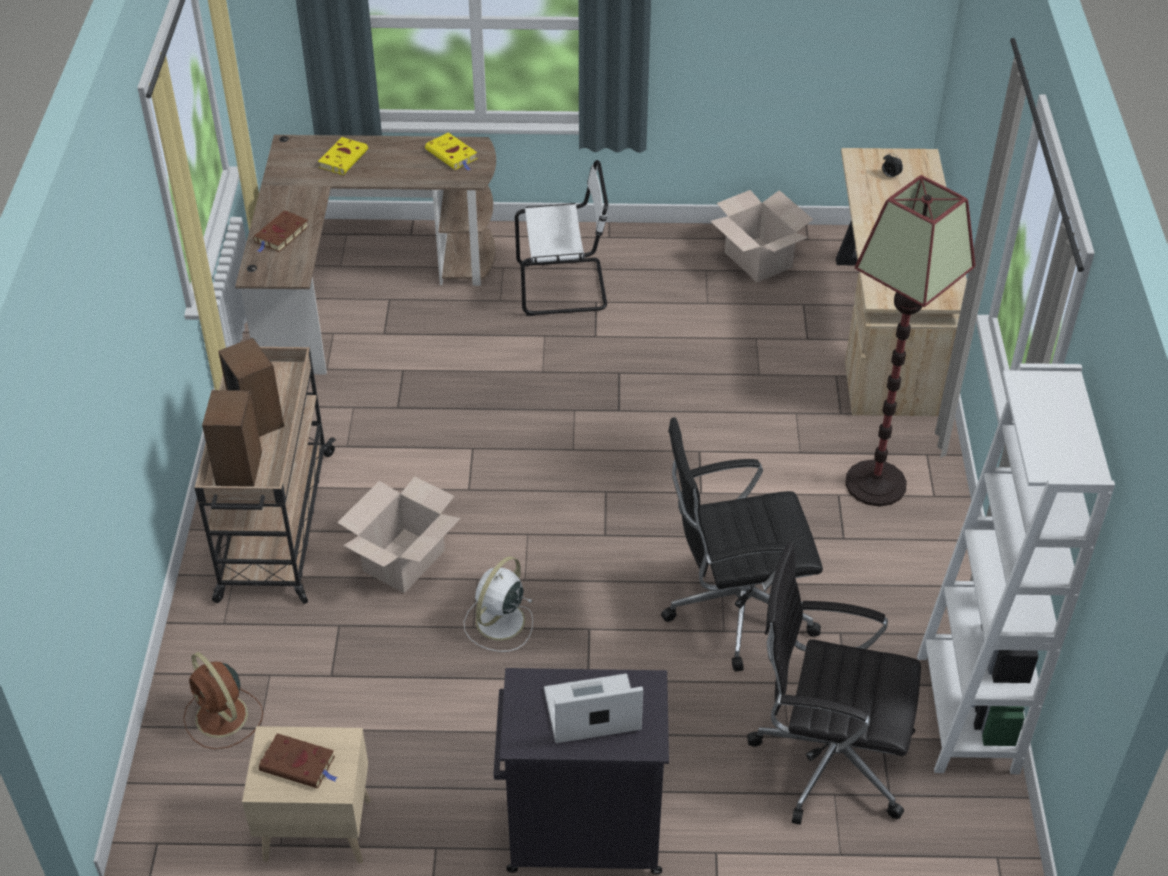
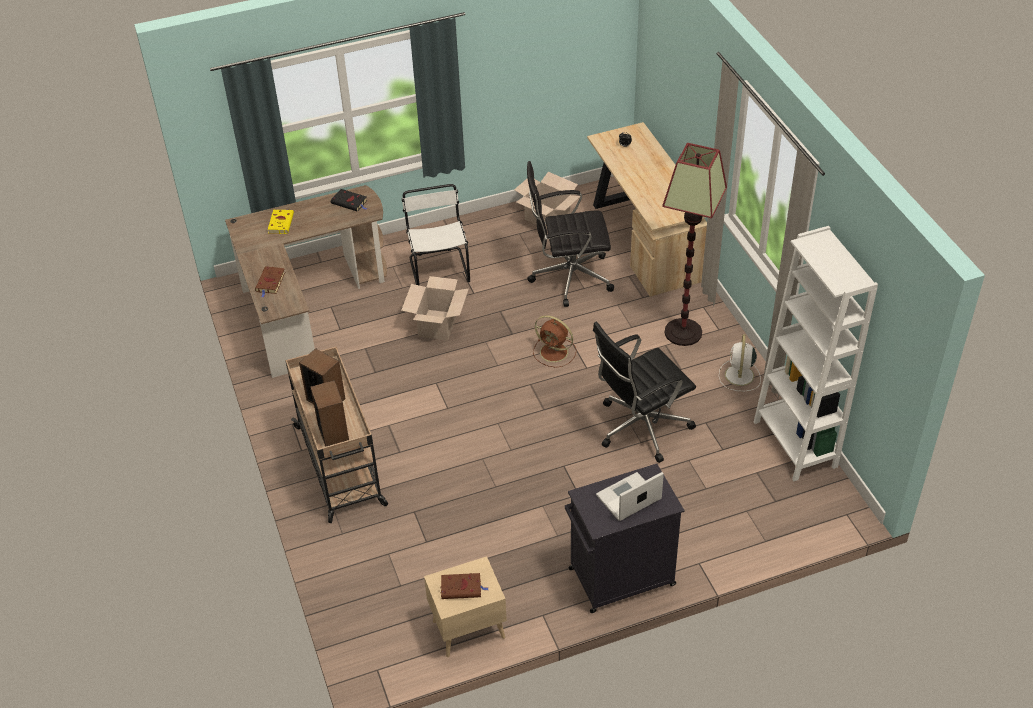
camera: 20 degrees left, 0 degrees up
brown fan [183,652,263,750] -> brown fan moved to [533,315,576,368]
cardboard box [337,476,461,593] -> cardboard box moved to [401,276,469,340]
yellow book [425,132,477,171] -> black book [331,189,368,212]
white fan [464,557,533,652] -> white fan moved to [719,334,761,391]
white chair [515,160,608,316] -> white chair turned 75 degrees counterclockwise [402,184,470,286]
black office chair [747,542,921,825] -> black office chair moved to [527,161,614,307]

